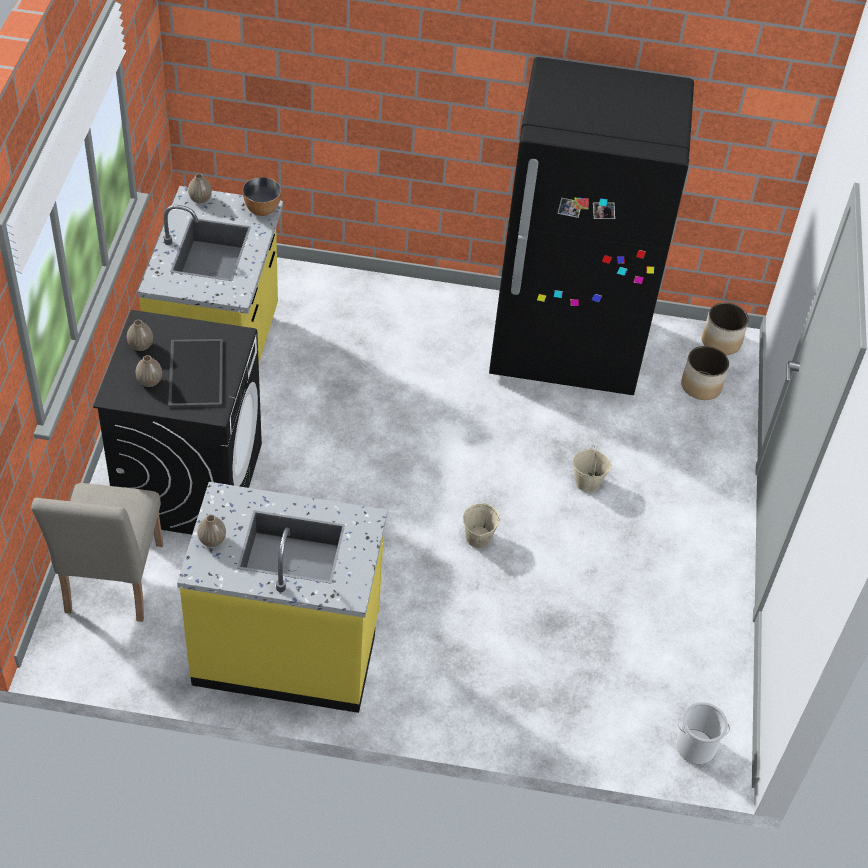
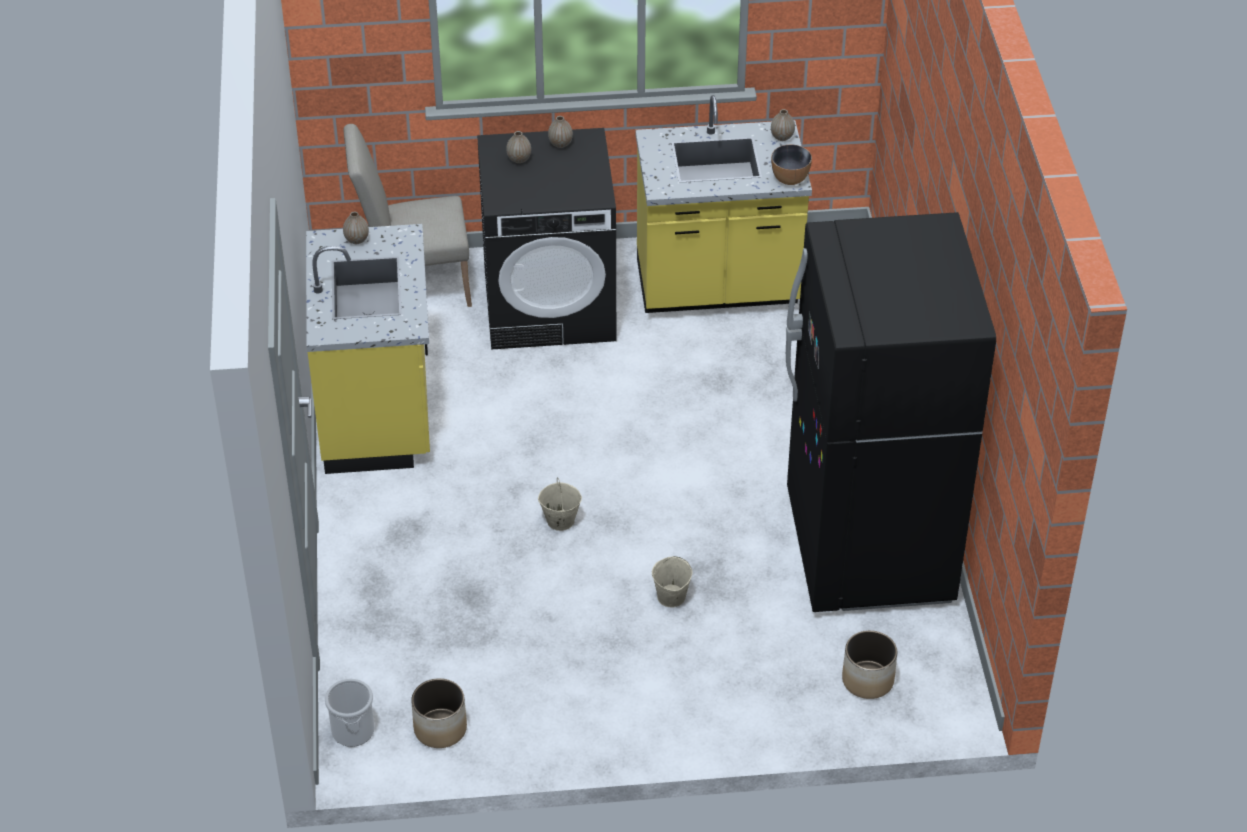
camera: 80 degrees right, 5 degrees down
tray [168,339,223,408] -> none
planter [702,302,749,355] -> planter moved to [411,678,467,748]

